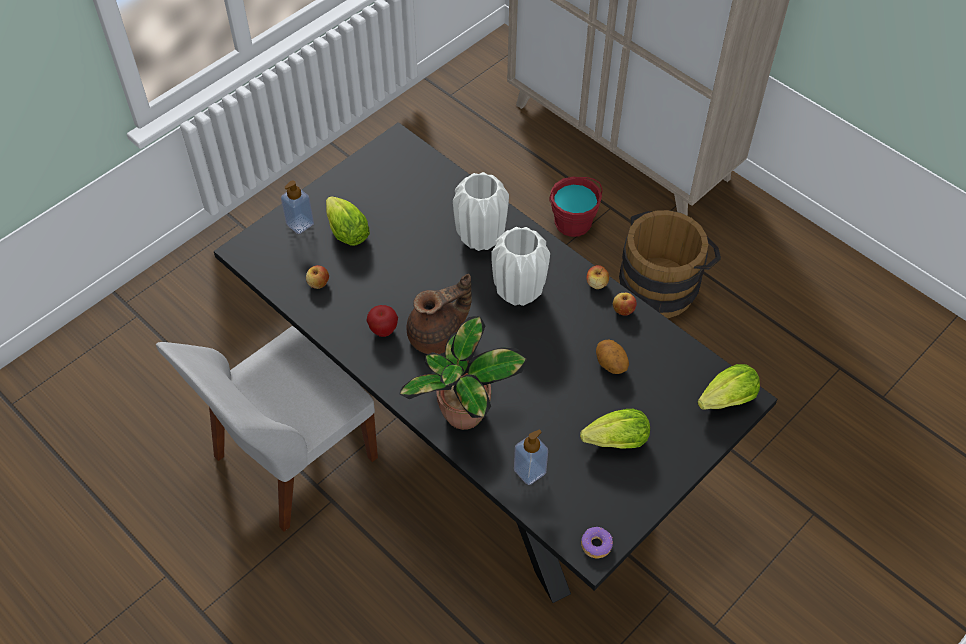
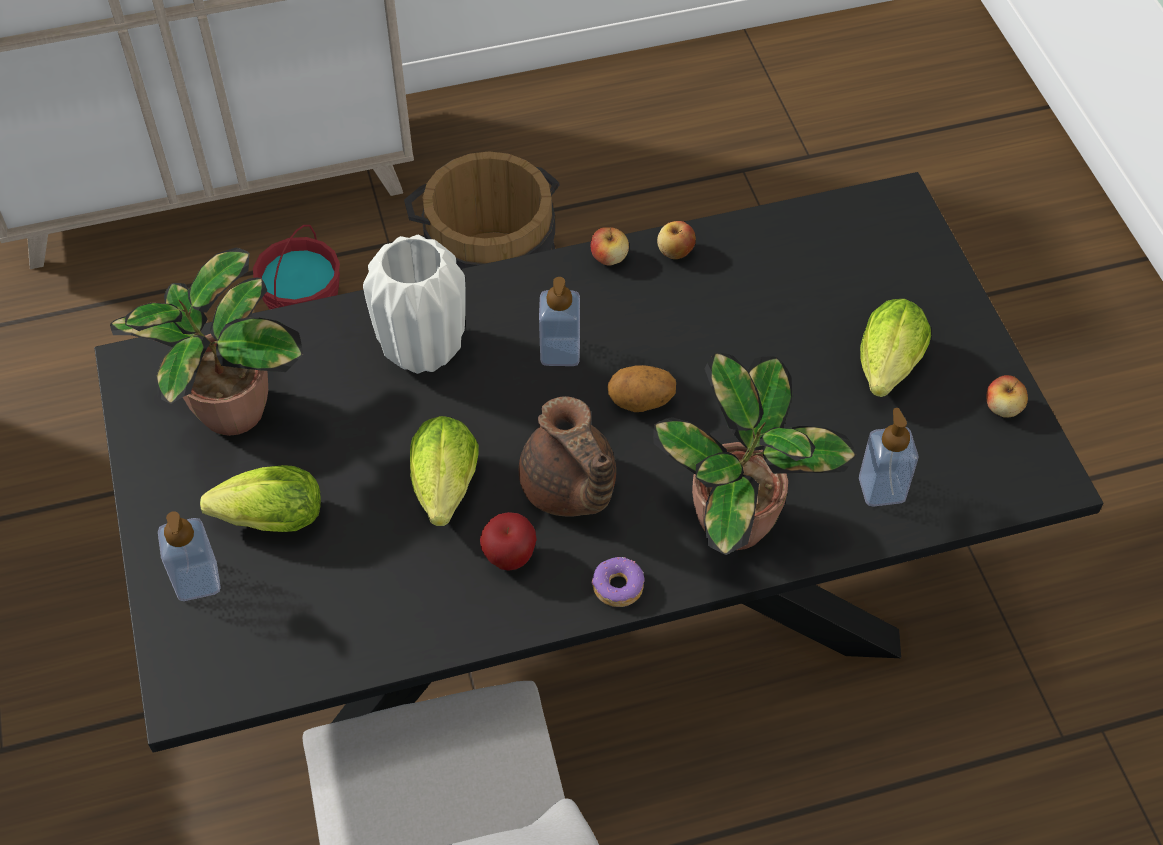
camera: 60 degrees left, 0 degrees up
apple [306,265,329,289] -> apple moved to [987,375,1028,418]
brown teapot [406,274,472,354] -> brown teapot turned 150 degrees clockwise [519,396,616,517]
white vase [491,227,550,306] -> soap dispenser [539,277,580,366]
donut [581,527,613,559] -> donut moved to [591,557,644,607]
potato [596,340,629,374] -> potato moved to [608,365,676,412]
lettuce [697,364,760,410] -> lettuce moved to [410,416,478,526]
none -> potted plant [110,248,303,436]

